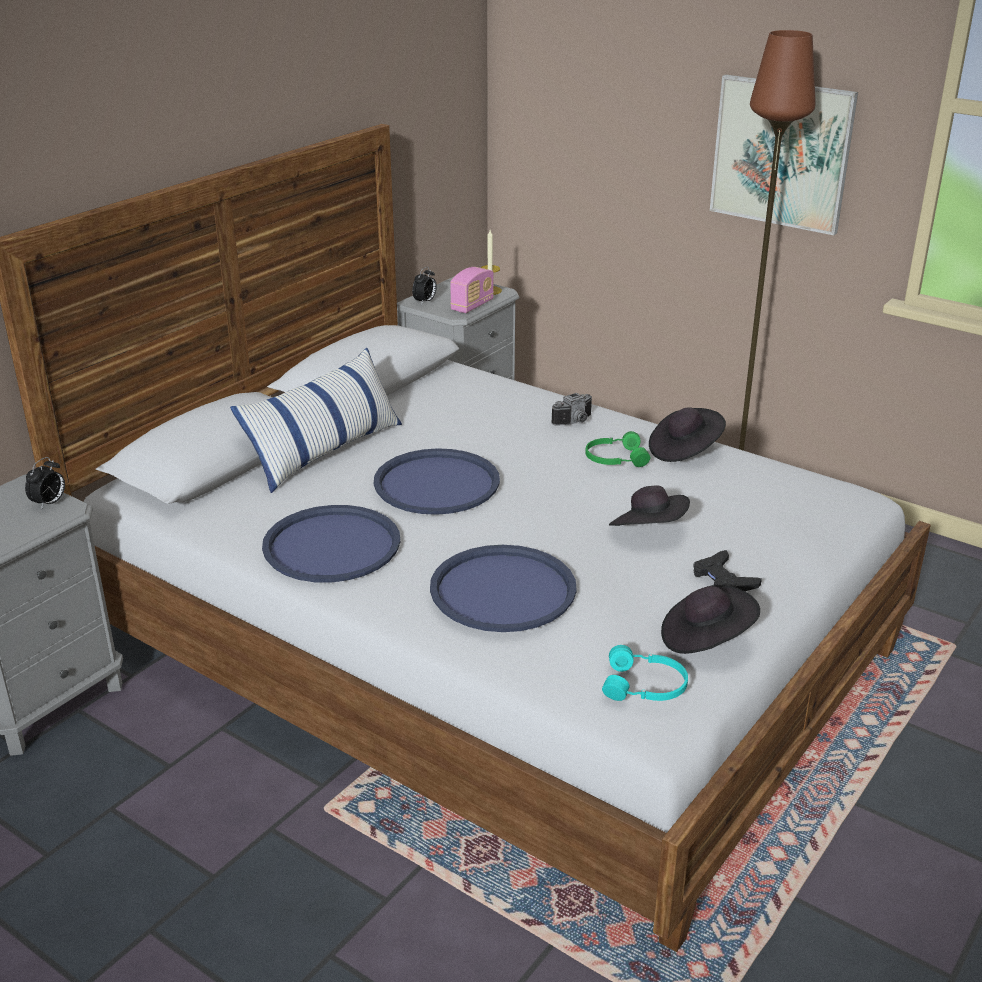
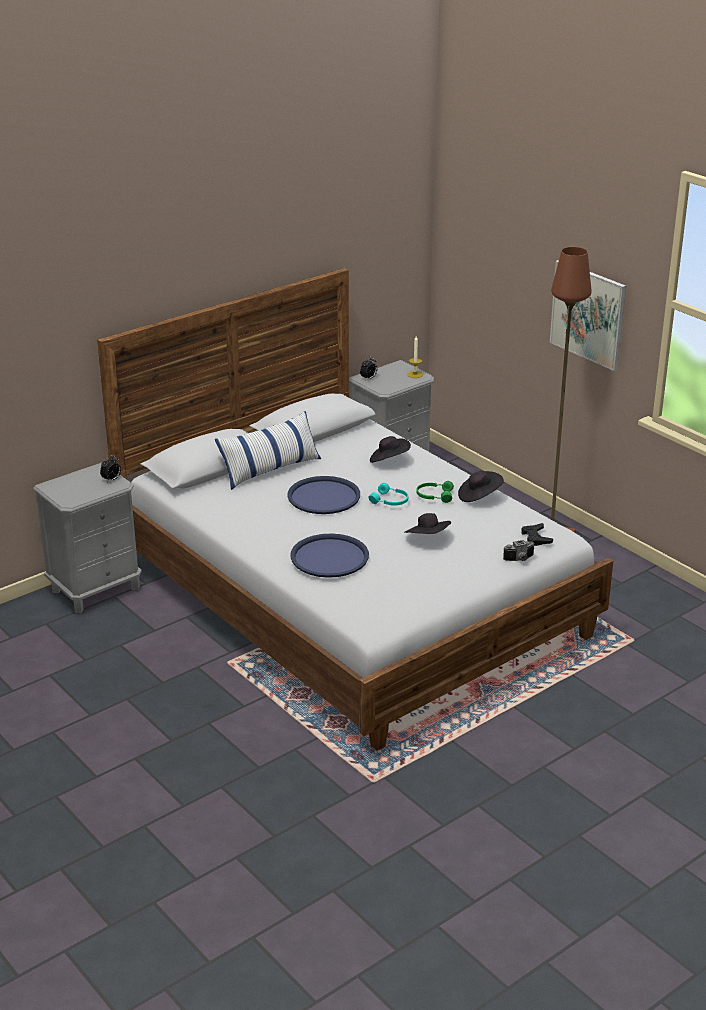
camera: 15 degrees right, 0 degrees up
blue tray [262,505,400,582] -> none
radio [450,267,494,313] -> none
camera [551,393,592,426] -> camera moved to [503,540,535,561]
turquoise headphones [602,645,688,701] -> turquoise headphones moved to [368,483,408,506]
black hat [661,585,760,654] -> black hat moved to [370,436,411,463]
black game controller [693,550,762,591] -> black game controller moved to [521,523,553,546]

